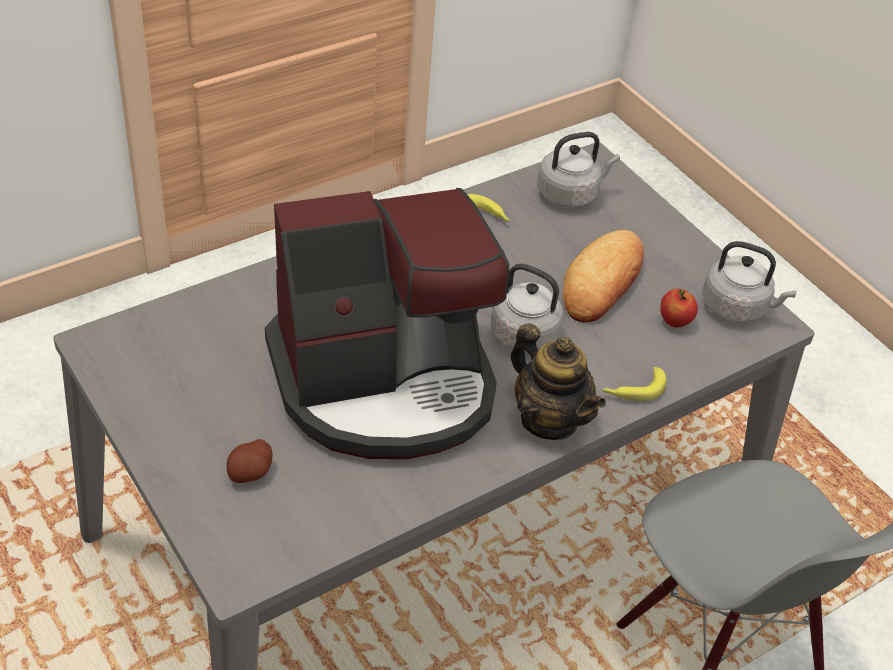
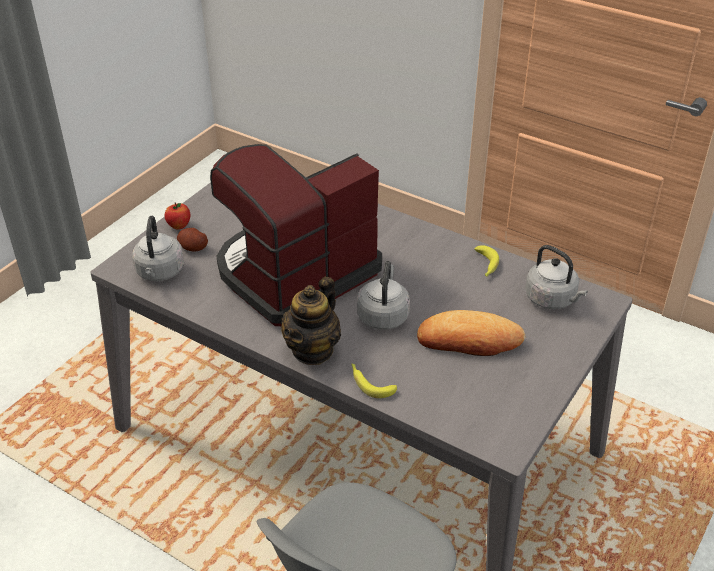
camera: 70 degrees right, 5 degrees down
coffee machine [265,188,509,459] -> coffee machine turned 90 degrees clockwise [210,144,382,326]
apple [660,289,698,328] -> apple moved to [164,203,190,230]
grey kettle [702,241,797,323] -> grey kettle moved to [132,216,184,281]

